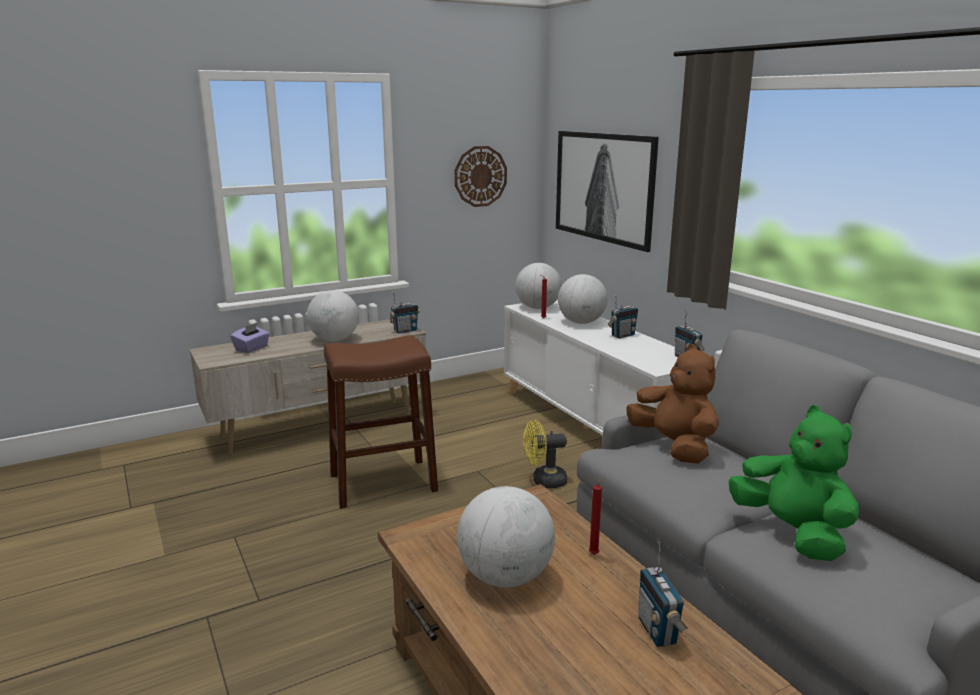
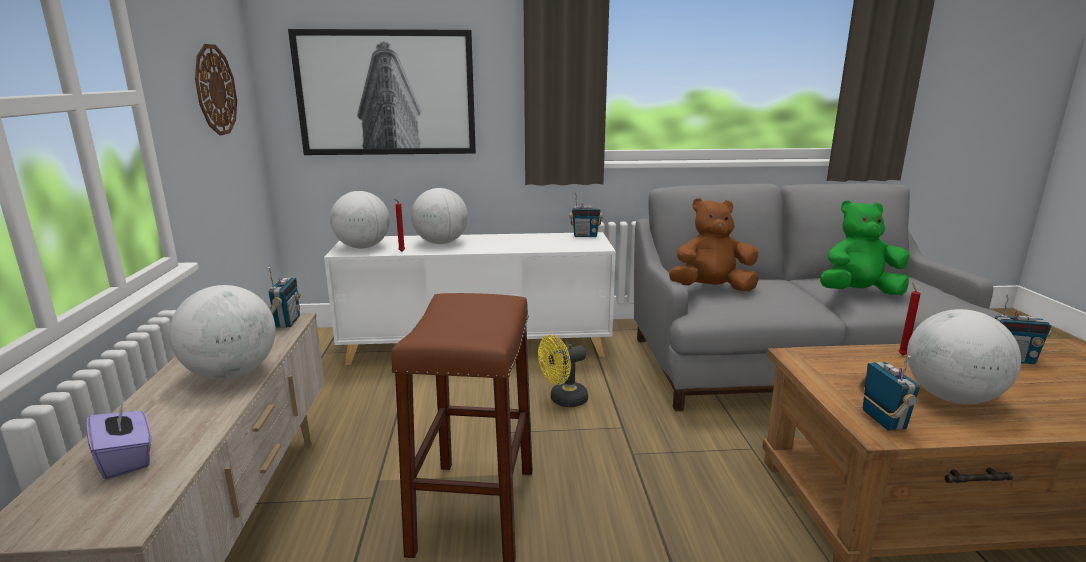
camera: 65 degrees left, 0 degrees up
yellow fan [523,420,567,488] -> yellow fan turned 45 degrees clockwise [538,335,588,407]
radio [608,295,638,338] -> radio moved to [857,355,920,431]

